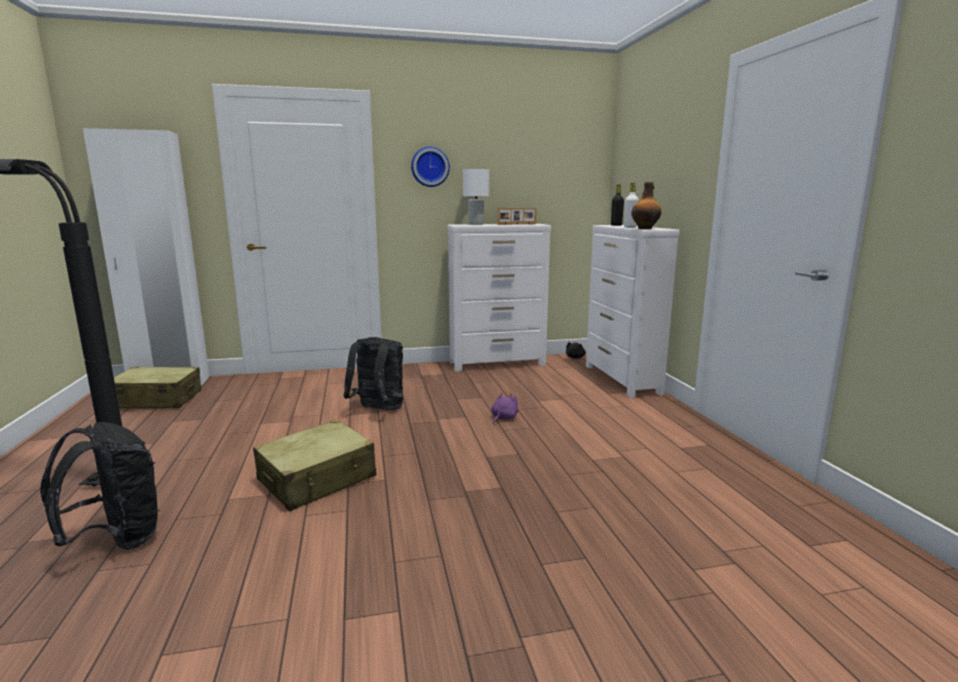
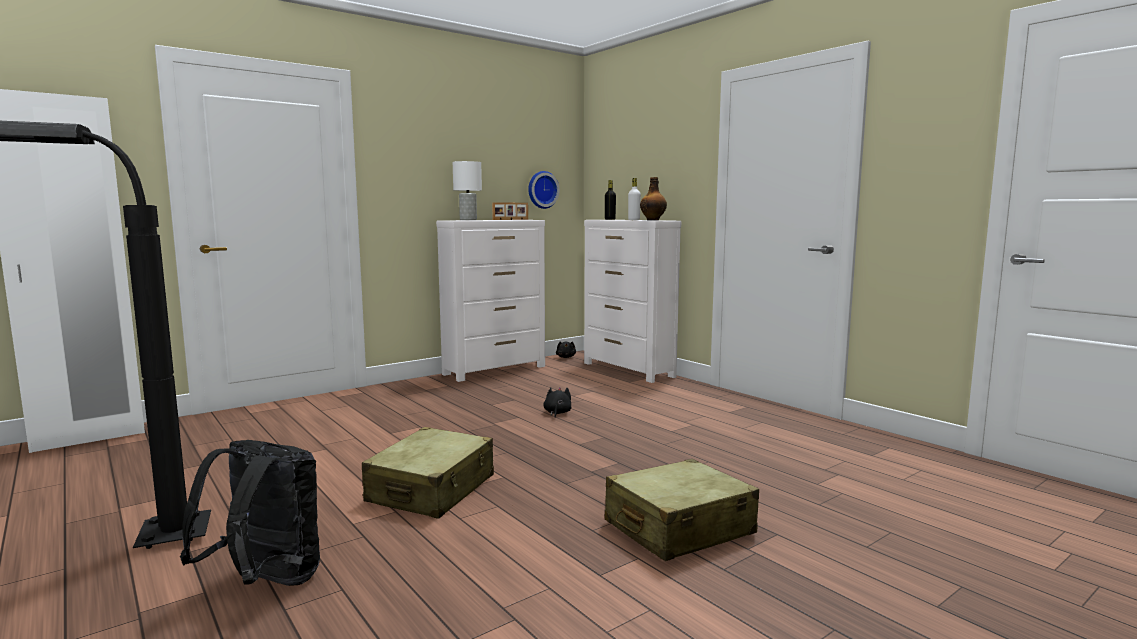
camera: 25 degrees left, 5 degrees down
beige suitcase [114,367,201,409] -> beige suitcase moved to [605,459,759,561]
black backpack [343,337,403,410] -> none
wall clock [411,147,450,187] -> wall clock moved to [528,171,560,209]
purple plush toy [491,393,518,423] -> black plush toy [543,387,571,417]

